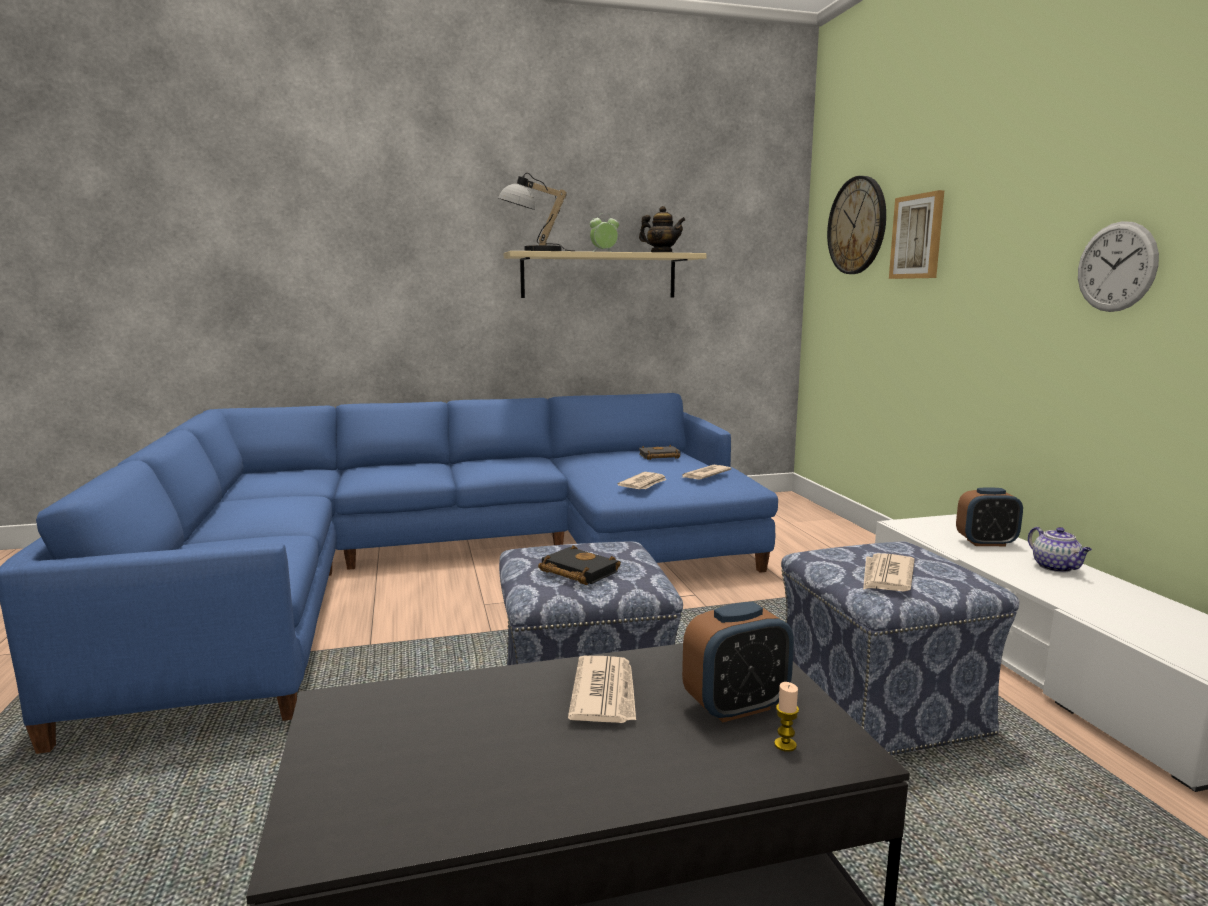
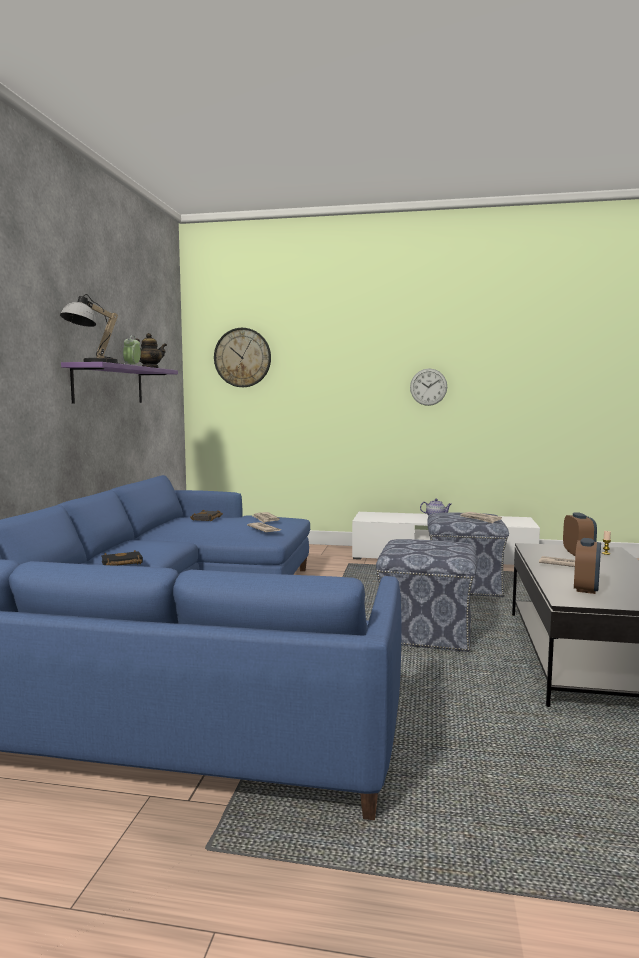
camera: 65 degrees left, 5 degrees down
beige shelf [504,251,707,298] -> purple shelf [61,362,178,404]
black book [538,545,621,585] -> black book moved to [101,550,143,566]
picture [889,190,944,279] -> none
alarm clock [956,487,1023,546] -> alarm clock moved to [574,538,601,594]

